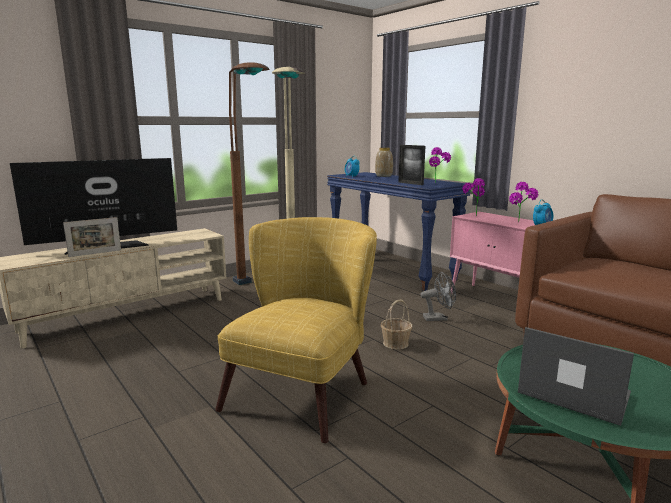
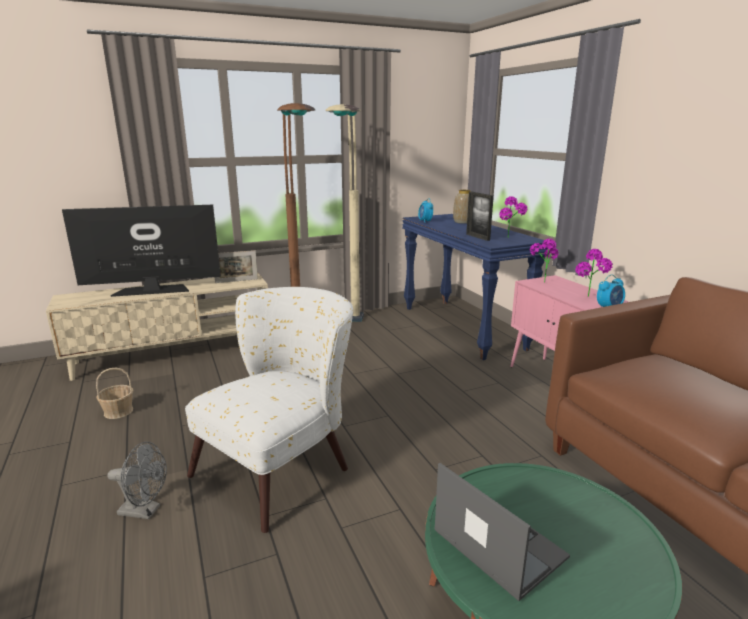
camera: 15 degrees right, 5 degrees up
picture frame [63,217,121,257] -> picture frame moved to [215,250,258,283]
yellow armchair [215,217,377,443] -> white armchair [185,287,353,533]
basket [380,299,412,350] -> basket moved to [96,368,133,419]
grey fan [420,272,456,321] -> grey fan moved to [108,442,167,519]

